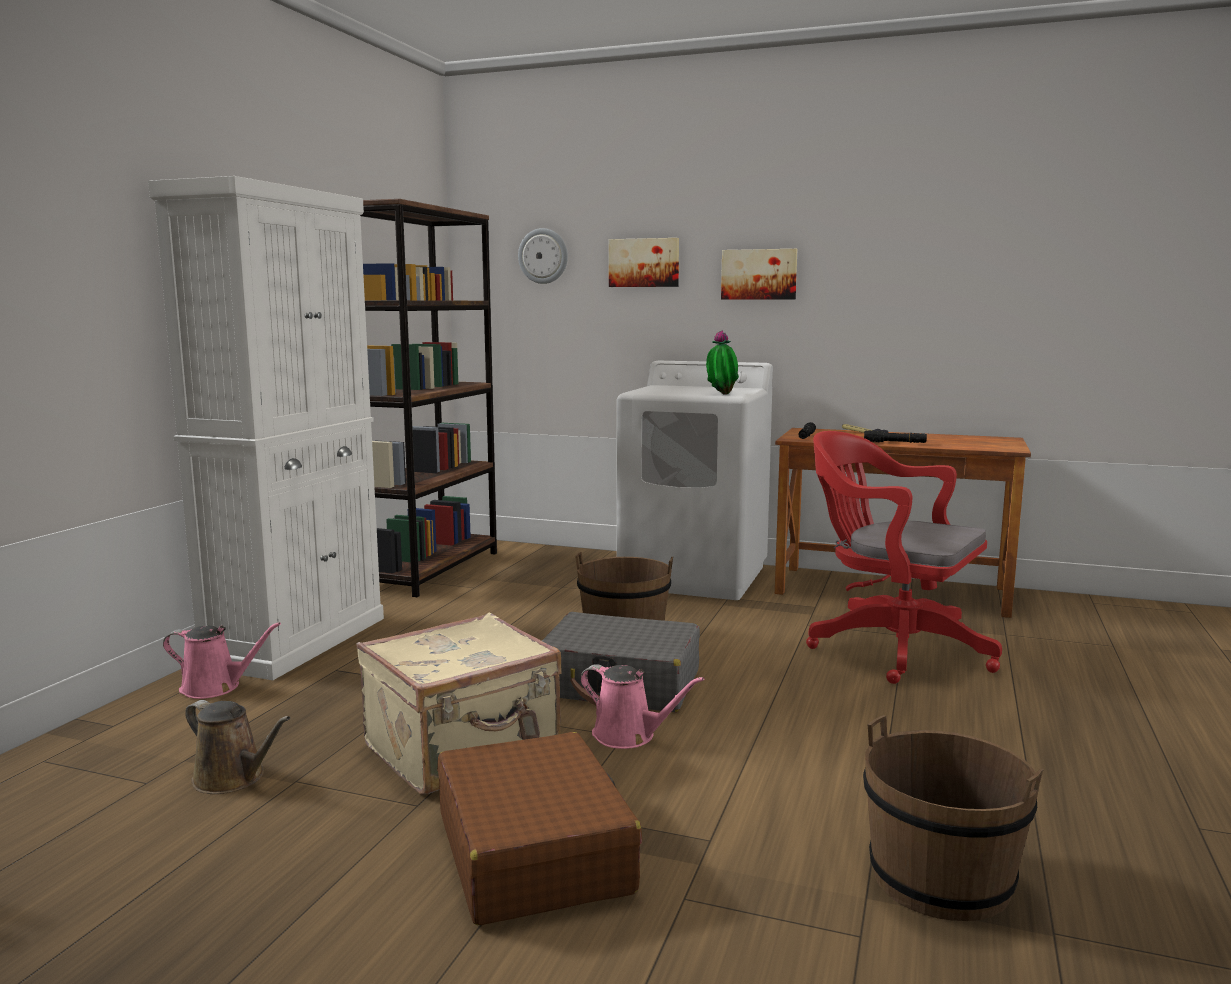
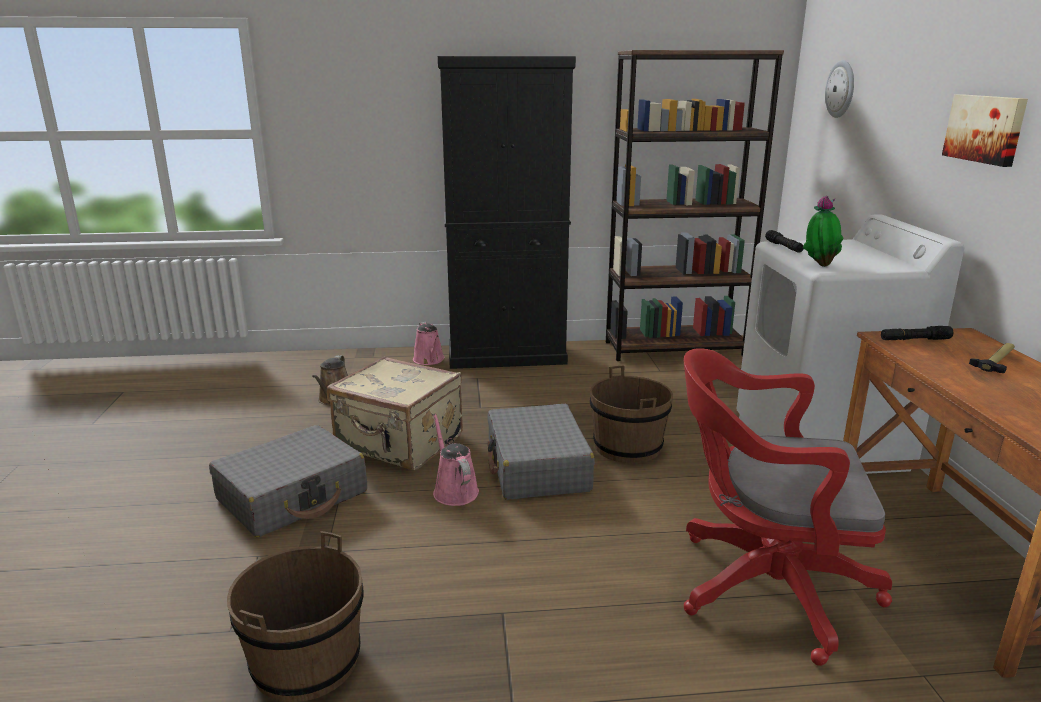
camera: 65 degrees right, 10 degrees up
white cabinet [148,176,384,680] -> black cabinet [438,56,576,369]
brown suitcase [437,732,642,925] -> grey suitcase [209,425,367,537]
pink watering can [581,664,704,749] -> pink watering can turned 150 degrees clockwise [433,414,479,506]
picture [609,238,679,287] -> none
red office chair [806,431,1002,684] -> red office chair turned 90 degrees counterclockwise [684,348,892,666]
black flashlight [864,430,927,443] -> black flashlight moved to [765,230,804,252]

